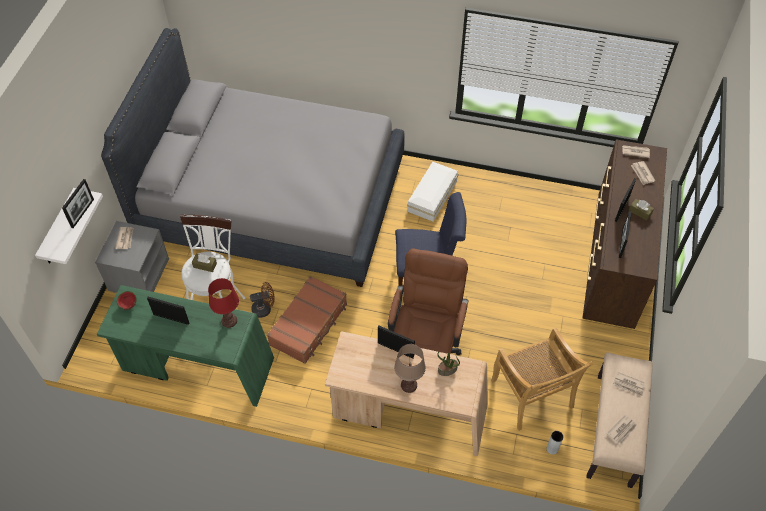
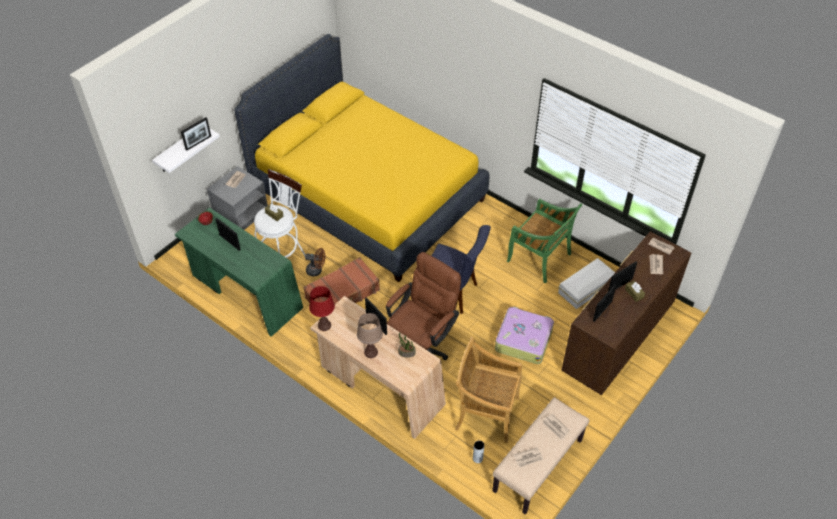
camera: 25 degrees right, 5 degrees down
grey bed [101,28,405,287] -> yellow bed [234,34,489,282]
red table lamp [208,278,239,328] -> red table lamp moved to [309,286,335,331]
white storage box [407,162,458,222] -> white storage box moved to [558,258,615,309]
beige chair [491,328,593,431] -> beige chair turned 105 degrees clockwise [455,337,522,443]
none -> suitcase [495,307,554,364]
none -> green chair [507,199,583,284]

